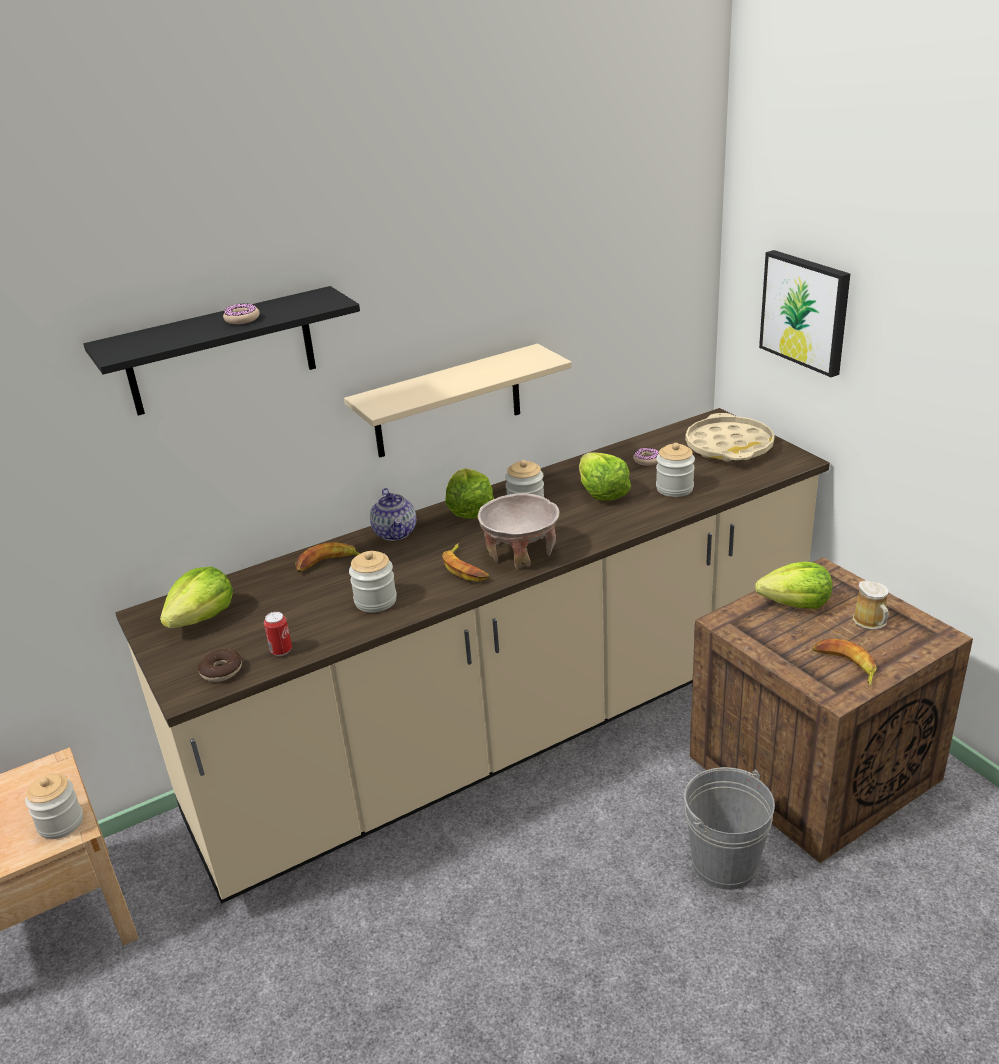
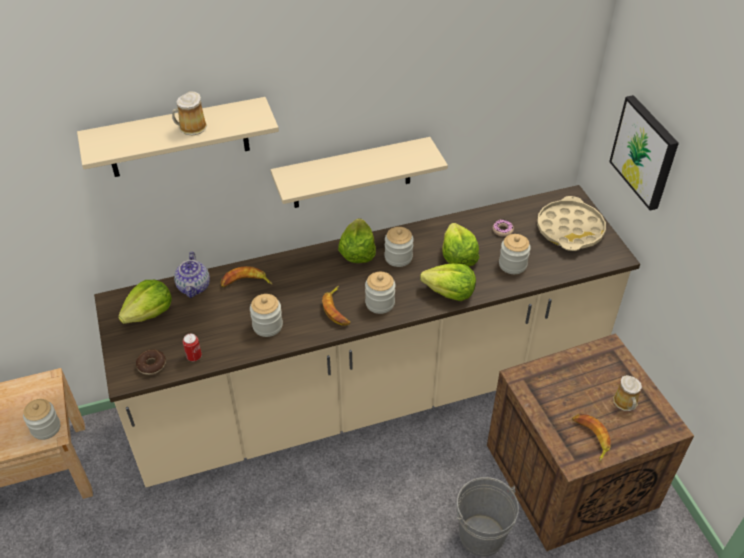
camera: 10 degrees right, 15 degrees up
black shelf [83,286,360,416] -> beige shelf [77,97,279,177]
donut [223,303,260,324] -> mug [172,91,207,136]
teapot [370,488,416,541] -> teapot moved to [174,252,210,298]
beige bowl [478,493,560,569] -> jar [365,272,396,314]
lettuce [755,562,832,609] -> lettuce moved to [420,263,476,301]

